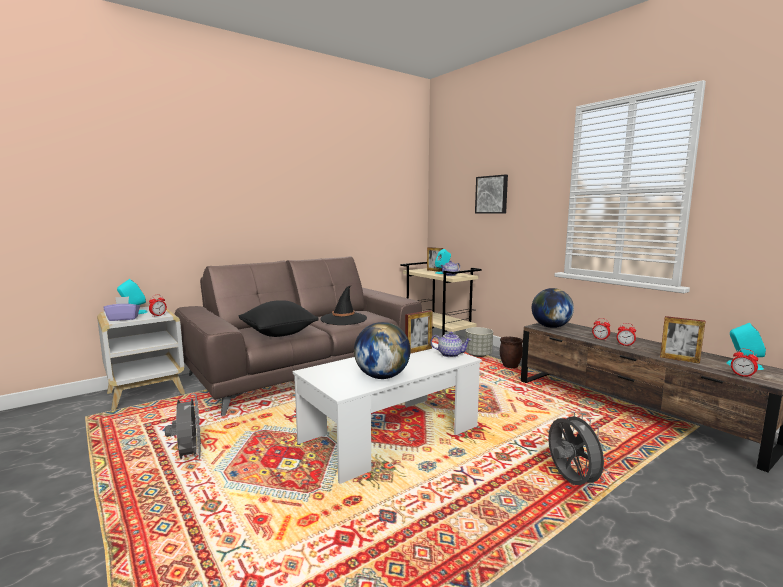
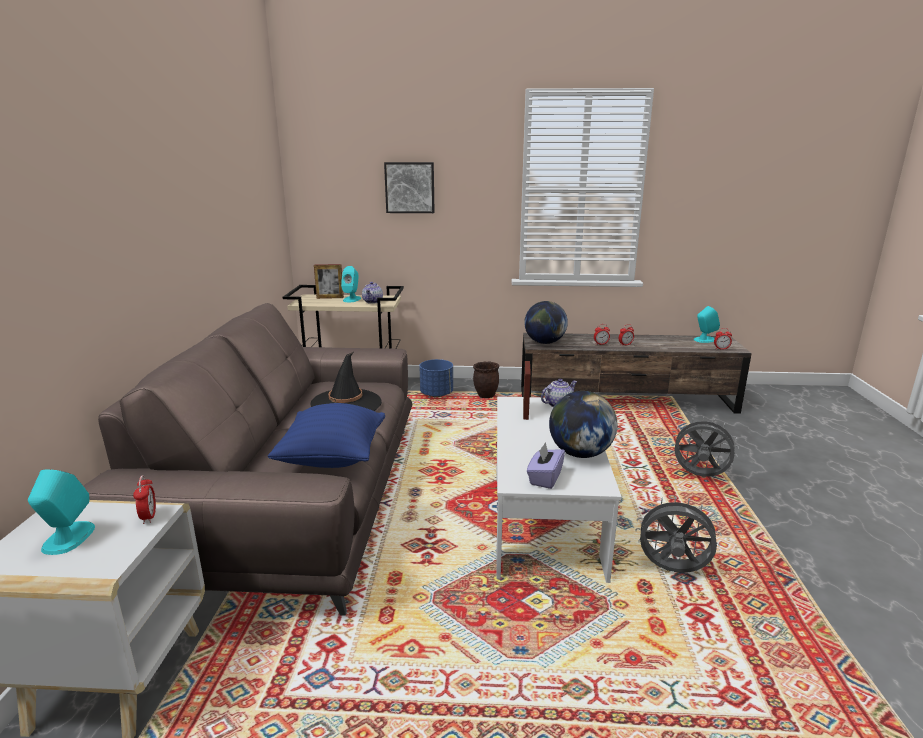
camera: 50 degrees left, 10 degrees up
purple tissue box [103,297,140,321] -> purple tissue box moved to [527,442,565,489]
grey fan [165,394,201,461] -> grey fan moved to [636,496,722,573]
black pillow [239,300,319,337] -> blue pillow [268,403,385,468]
grey planter [465,327,493,357] -> blue planter [419,359,453,397]
picture frame [660,316,705,364] -> none

